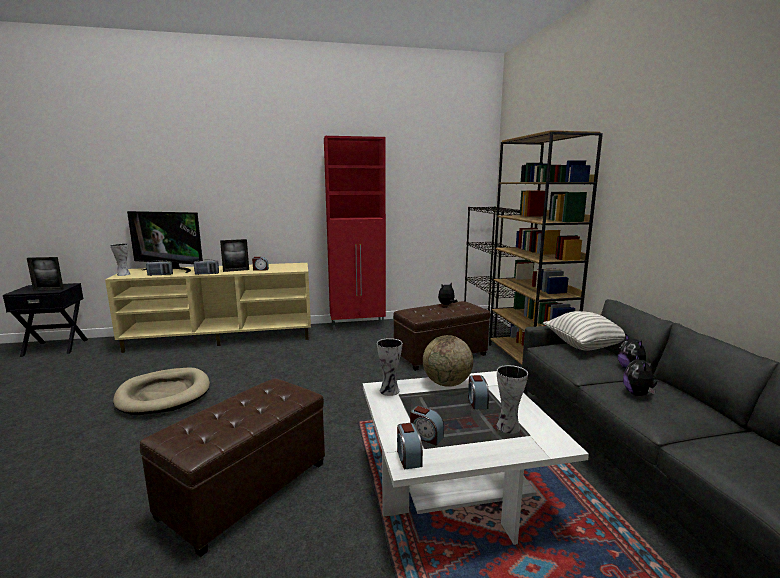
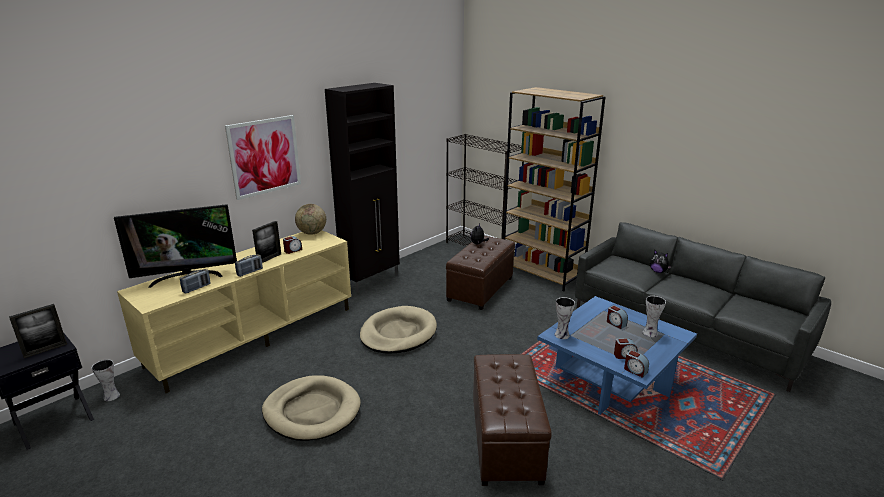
camera: 35 degrees left, 10 degrees up
vase [110,244,130,276] -> vase moved to [92,359,120,401]
red cabinet [324,136,386,331] -> black cabinet [325,83,400,293]
white coffee table [363,371,589,545] -> blue coffee table [537,296,697,415]
globe [423,335,473,387] -> globe moved to [295,204,326,235]
pillow [543,311,625,351] -> none
plush toy [623,354,657,396] -> none
none -> picture [225,115,301,200]
none -> beige dog bed [360,306,437,354]

